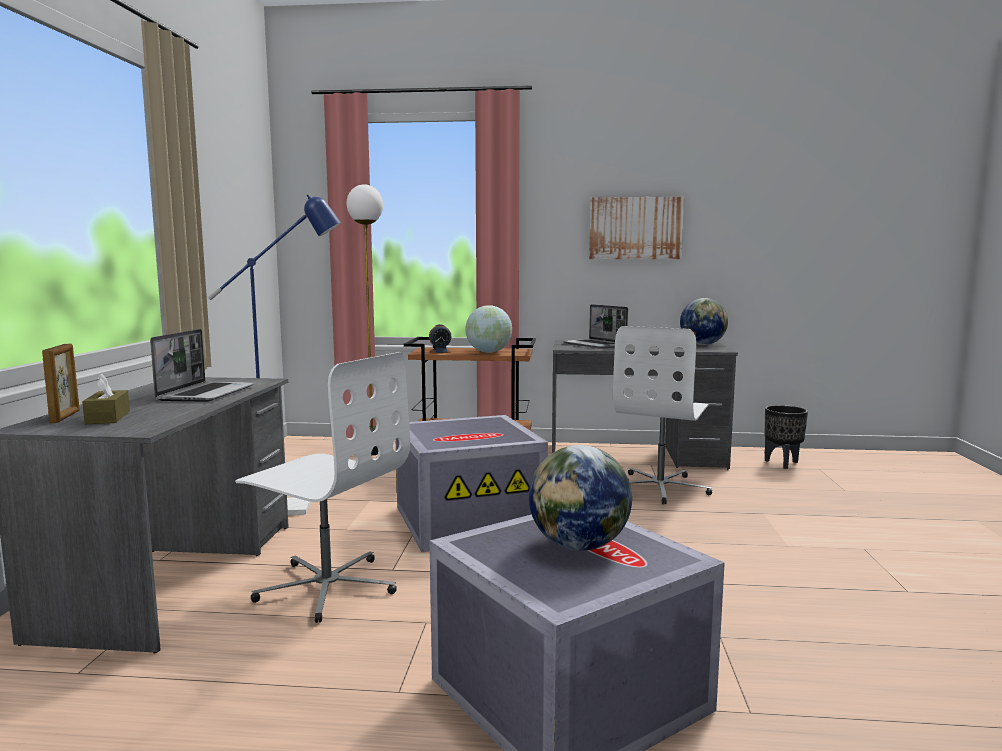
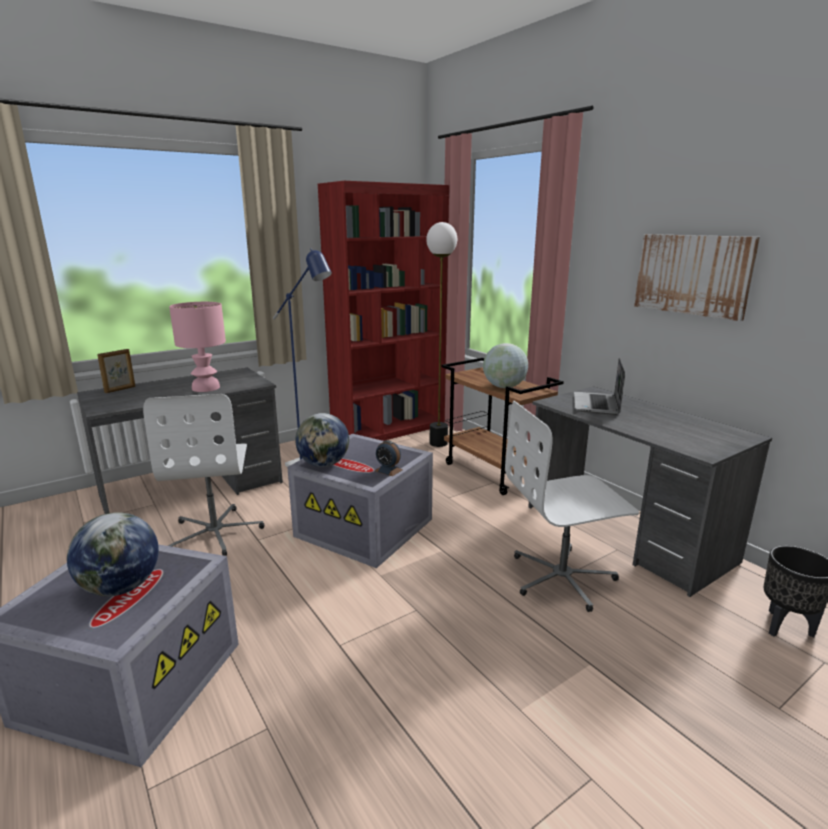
camera: 50 degrees right, 10 degrees up
brown tissue box [82,373,130,424] -> none
laptop [150,329,255,402] -> pink table lamp [169,302,226,392]
alarm clock [429,324,452,353] -> alarm clock moved to [375,440,402,476]
globe [680,298,728,345] -> globe moved to [295,413,349,467]
none -> red bookcase [318,181,449,441]

